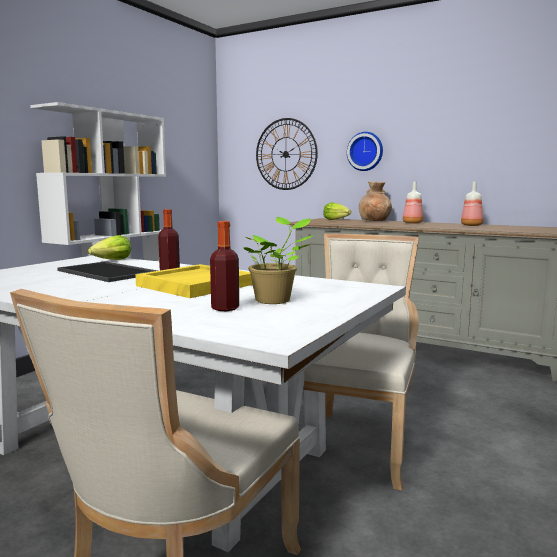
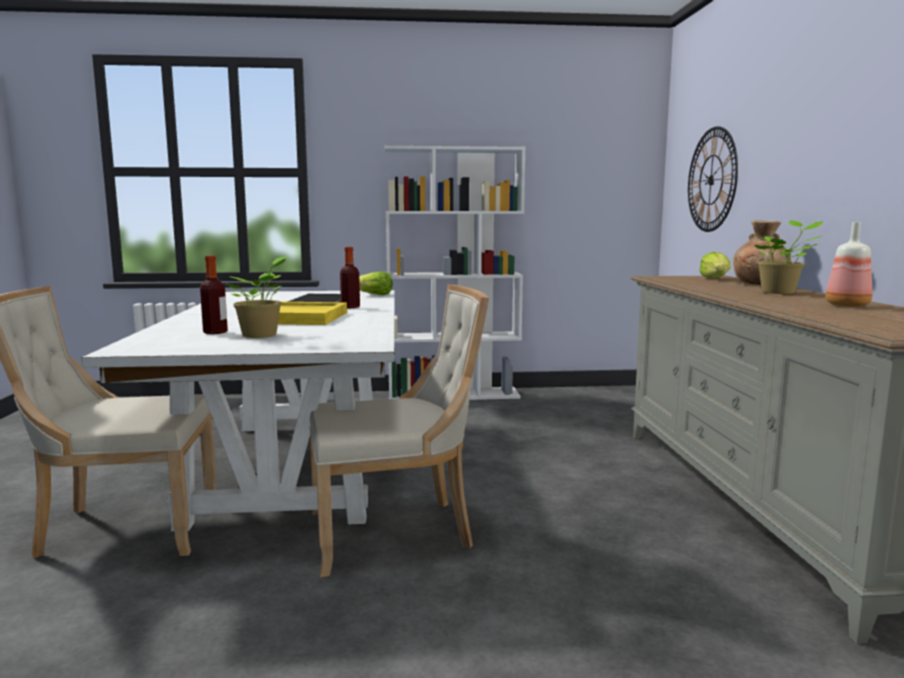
camera: 55 degrees right, 0 degrees up
wall clock [347,132,383,171] -> none
bottle [403,182,423,224] -> potted plant [755,220,825,294]

